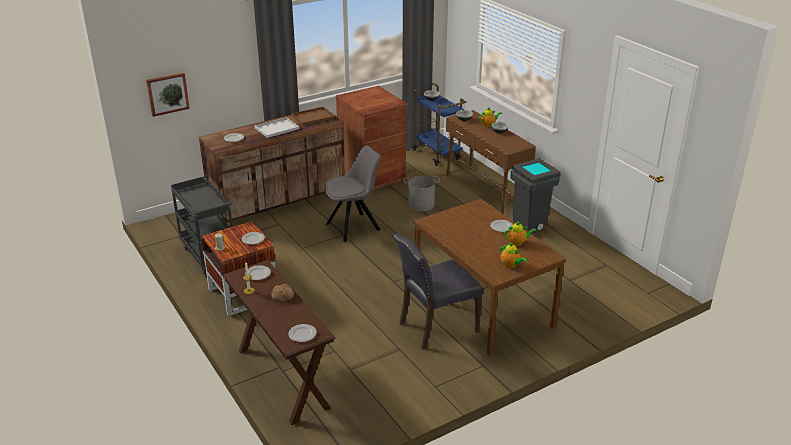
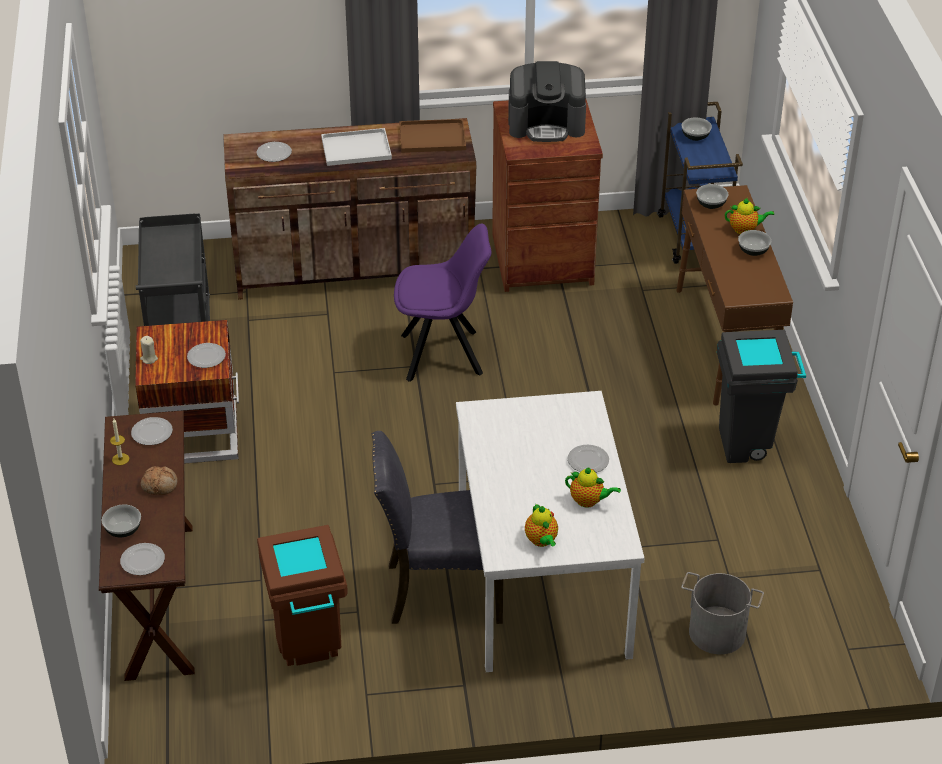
camera: 25 degrees right, 10 degrees up
picture [146,72,190,117] -> none
grey chair [325,145,381,242] -> purple chair [394,223,491,382]
grey bucket [403,176,440,211] -> grey bucket moved to [681,572,764,654]
brown dining table [413,199,566,356] -> white dining table [456,391,644,672]
none -> bowl [102,504,141,537]
none -> brown trash can [257,525,348,666]
none -> coffee machine [508,61,586,142]

